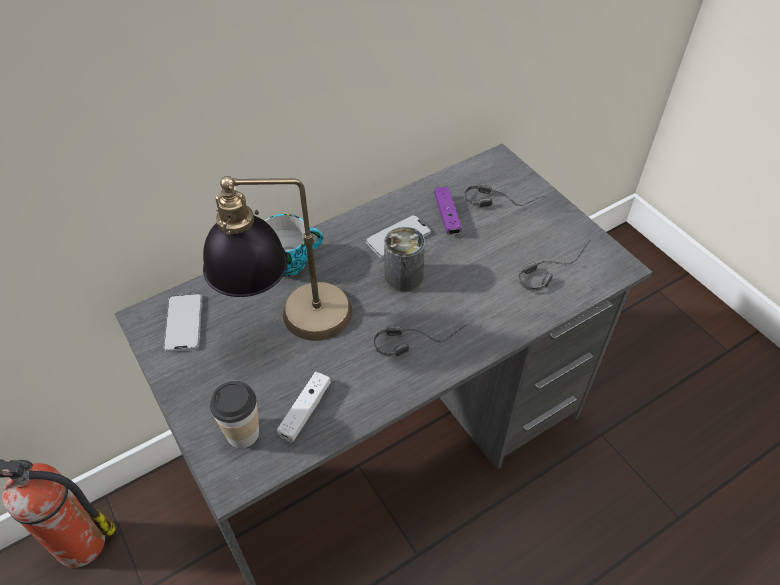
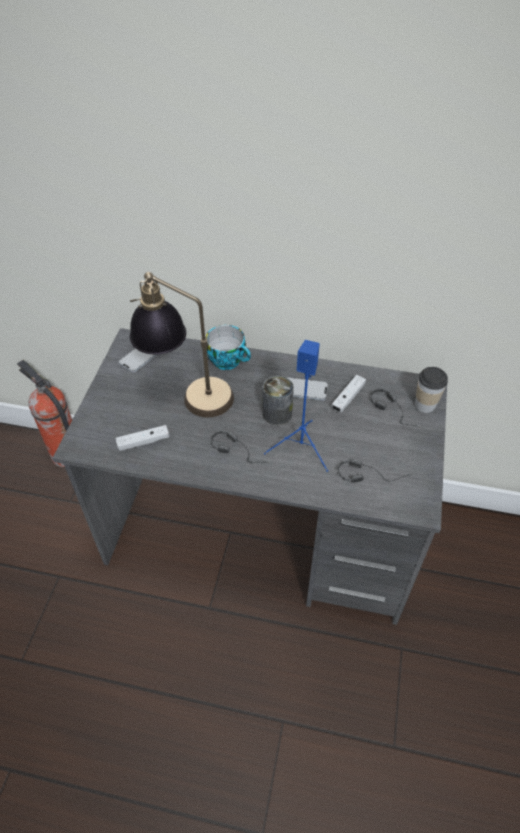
camera: 45 degrees right, 0 degrees up
cup [210,381,259,449] -> cup moved to [415,367,448,413]
purple game controller [435,187,462,235] -> white game controller [331,375,366,412]
none -> blue speaker [264,340,328,472]

